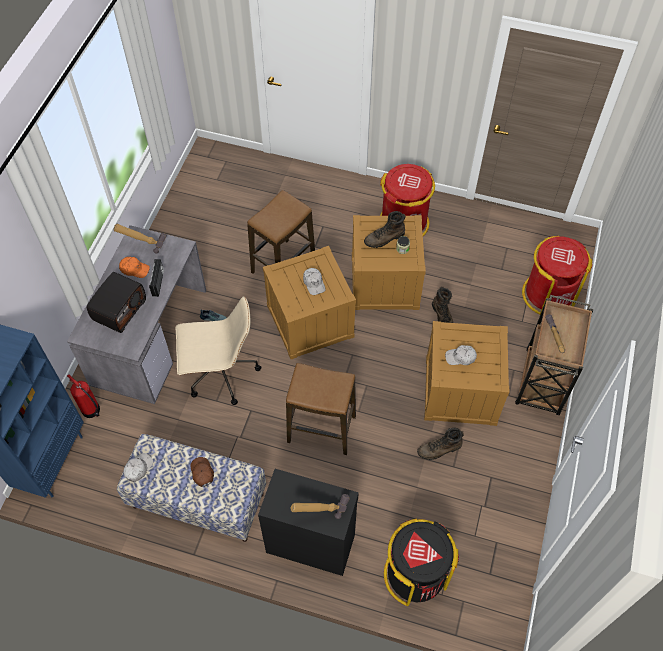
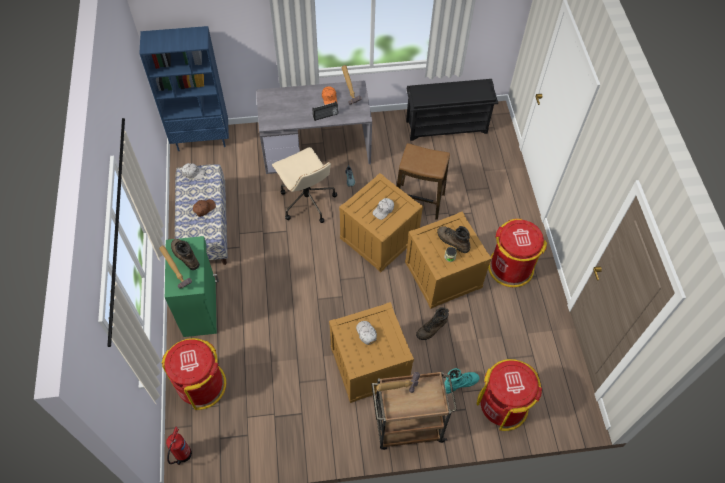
camera: 65 degrees right, 0 degrees up
fire extinguisher [67,374,100,418] -> fire extinguisher moved to [166,427,192,465]
radio [87,272,146,333] -> none
black cabinet [258,469,359,576] -> green cabinet [165,236,219,337]
stool [286,363,356,455] -> none
black trash can [384,518,459,606] -> red trash can [161,338,226,410]
brown boot [417,428,464,460] -> brown boot moved to [171,239,200,270]
none -> black shoe rack [406,79,498,141]
none -> turquoise boot [444,368,480,394]

